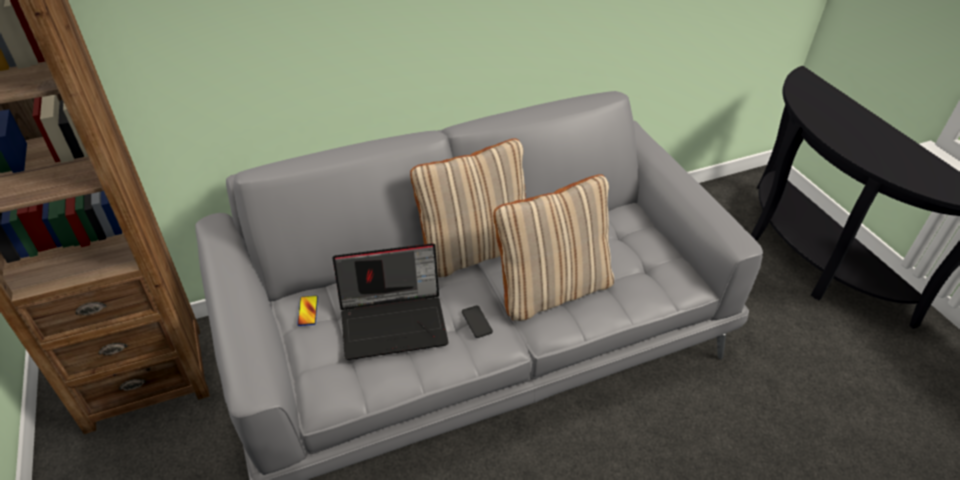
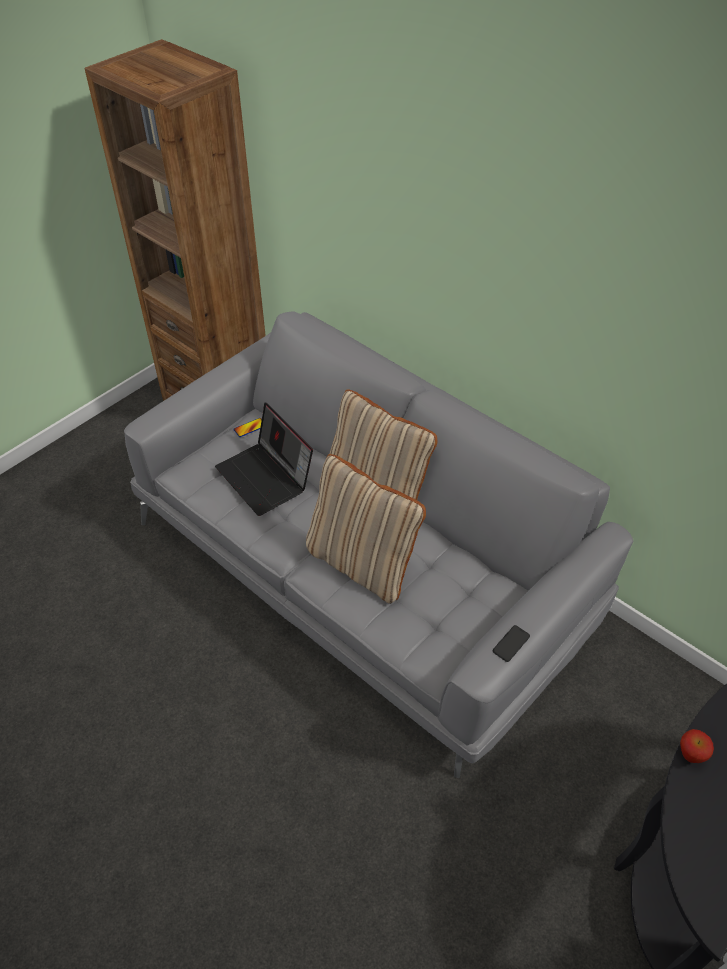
camera: 65 degrees right, 5 degrees up
phone [462,305,493,338] -> phone moved to [493,625,530,662]
none -> apple [680,729,714,763]

